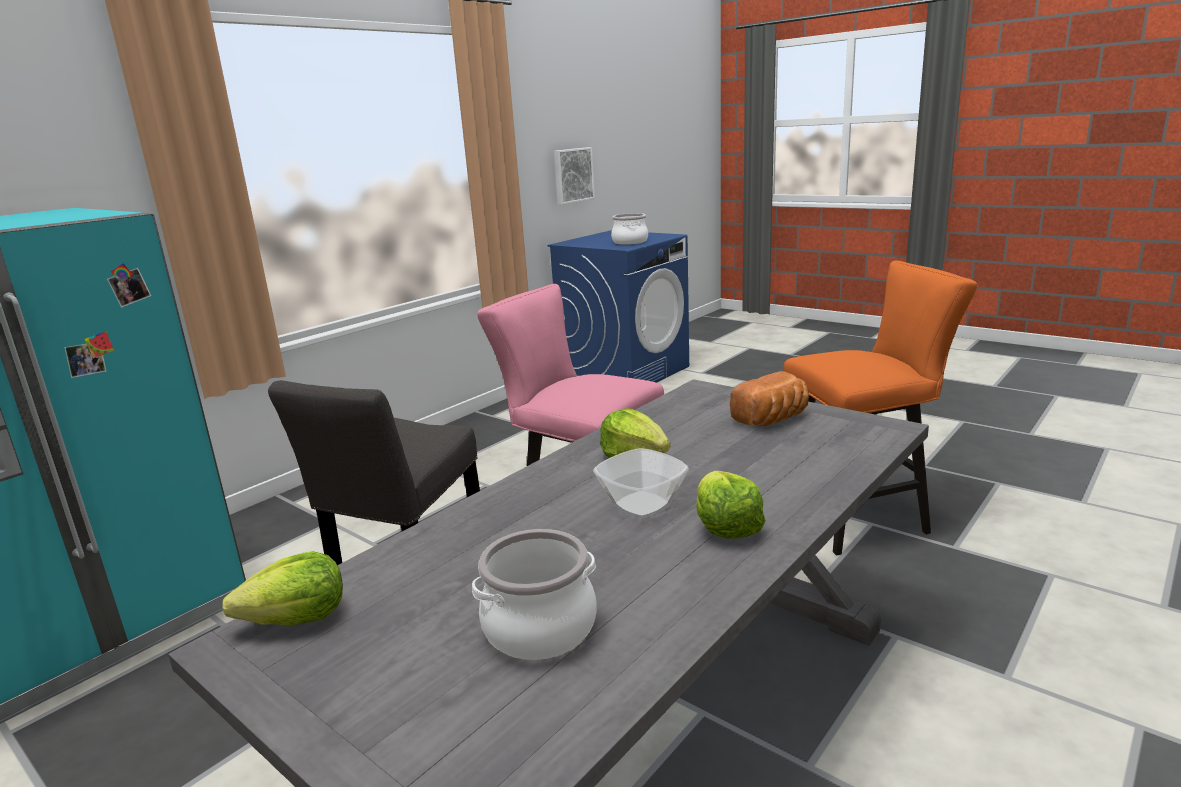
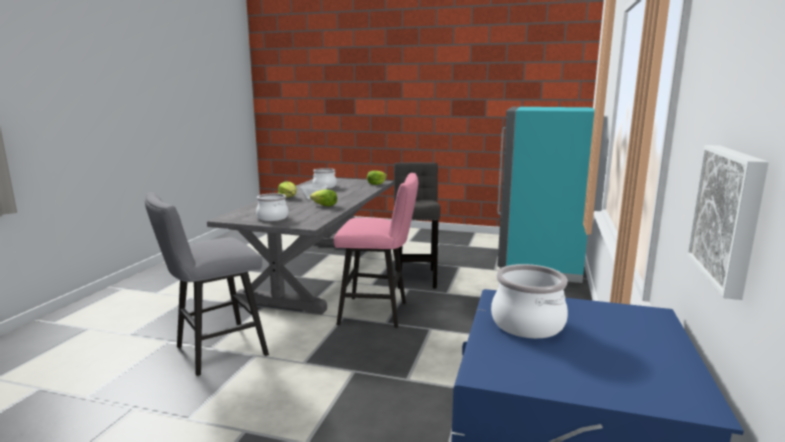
camera: 155 degrees right, 5 degrees down
bread [730,371,809,426] -> cooking pot [256,193,288,221]
orange stool [783,261,978,556] -> grey stool [145,192,269,376]

